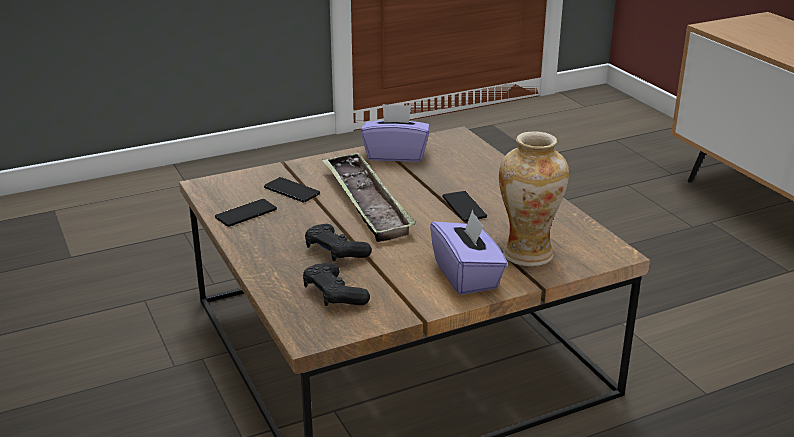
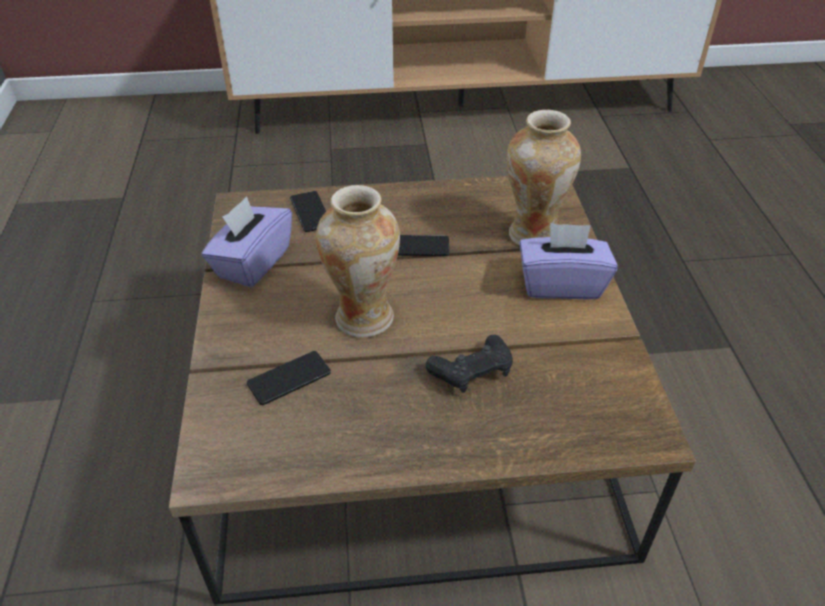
camera: 70 degrees left, 15 degrees up
phone [215,199,277,227] -> phone moved to [290,191,326,232]
black game controller [303,263,370,306] -> none
tray [322,152,416,242] -> vase [316,185,400,337]

